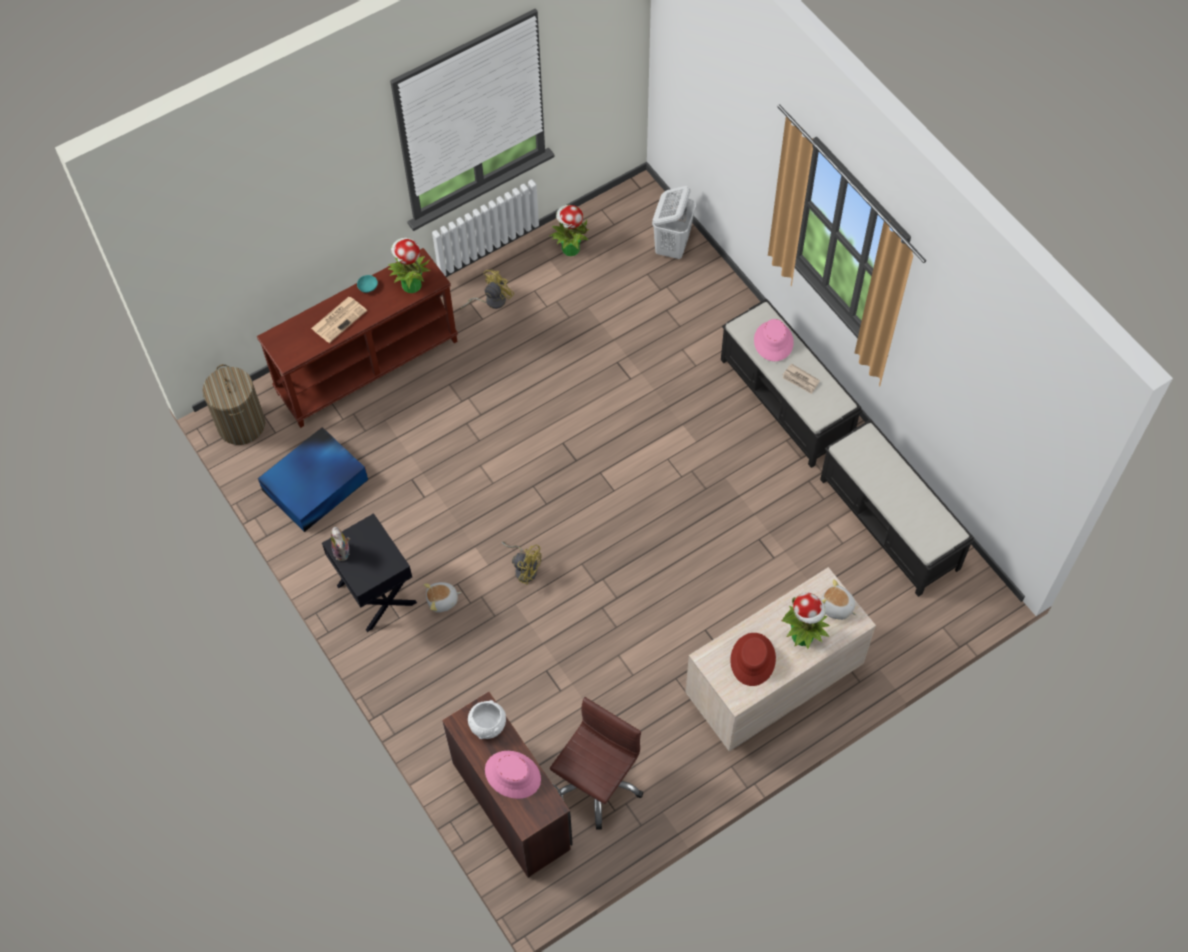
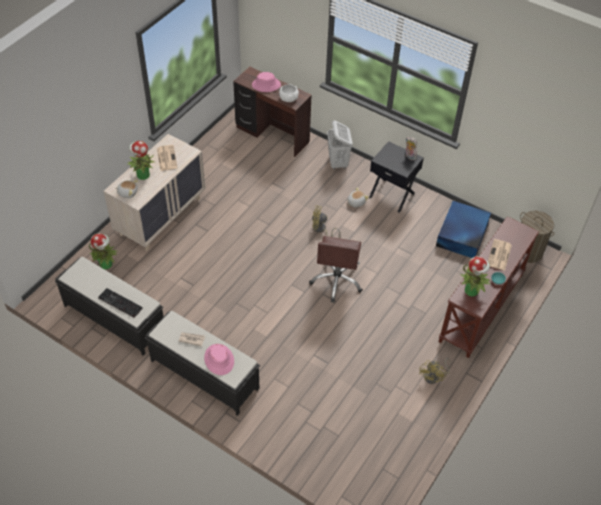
camera: 155 degrees right, 10 degrees down
potted plant [549,205,589,256] -> potted plant moved to [89,233,118,269]
brown office chair [550,697,643,830] -> brown office chair moved to [309,236,363,302]
white laundry basket [652,186,696,259] -> white laundry basket moved to [327,120,353,170]
red hat [730,633,776,686] -> newspaper [157,145,177,171]
none -> keyboard [98,288,143,318]

